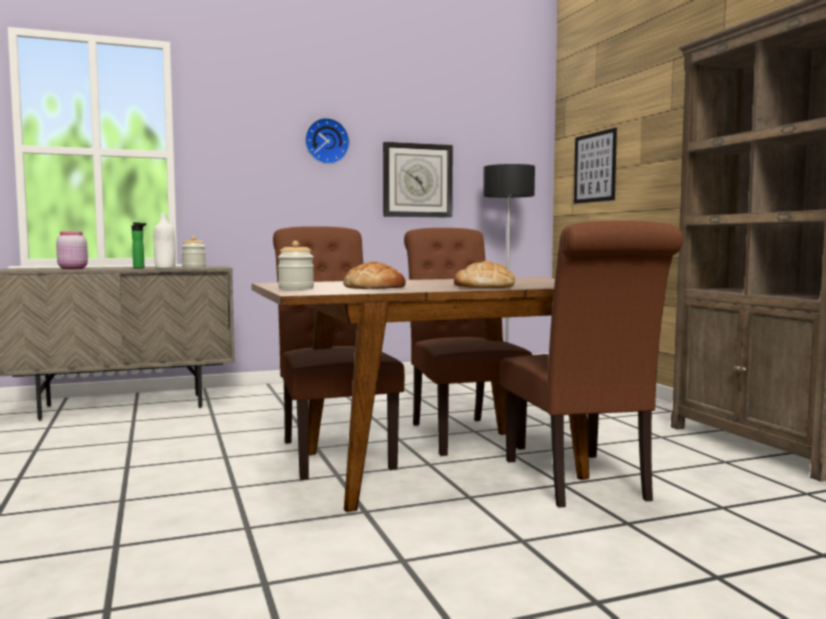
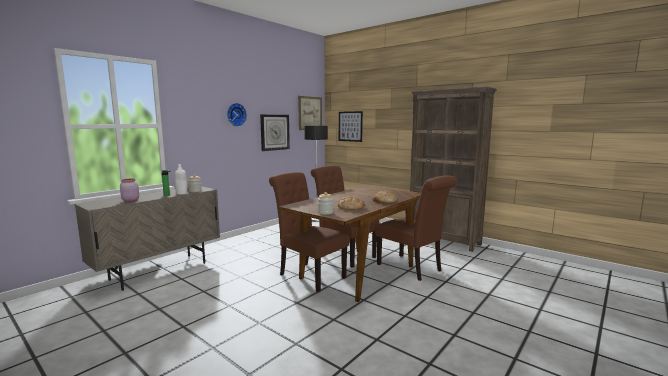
camera: 30 degrees left, 5 degrees up
none -> picture [298,96,322,130]

